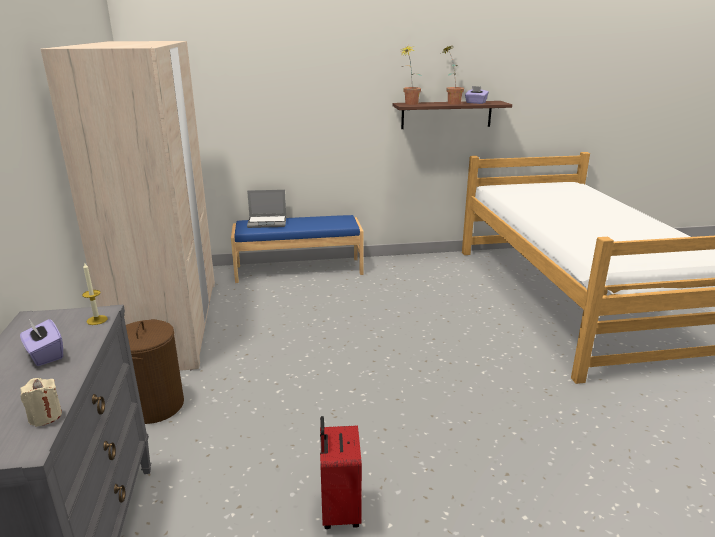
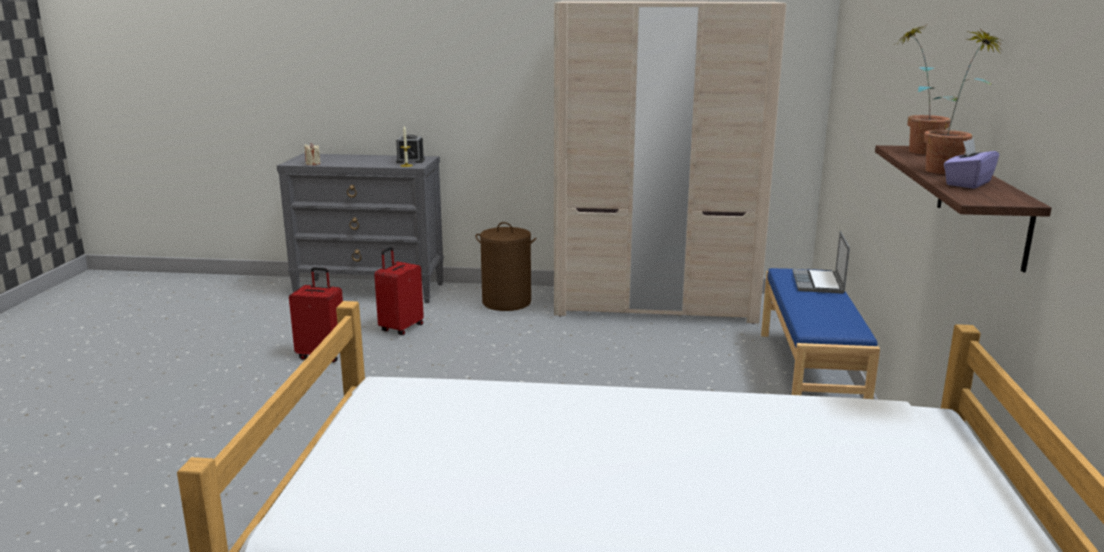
camera: 105 degrees right, 5 degrees down
purple tissue box [20,319,63,366] -> none
none -> red suitcase [374,247,424,335]
none -> alarm clock [396,135,425,163]

